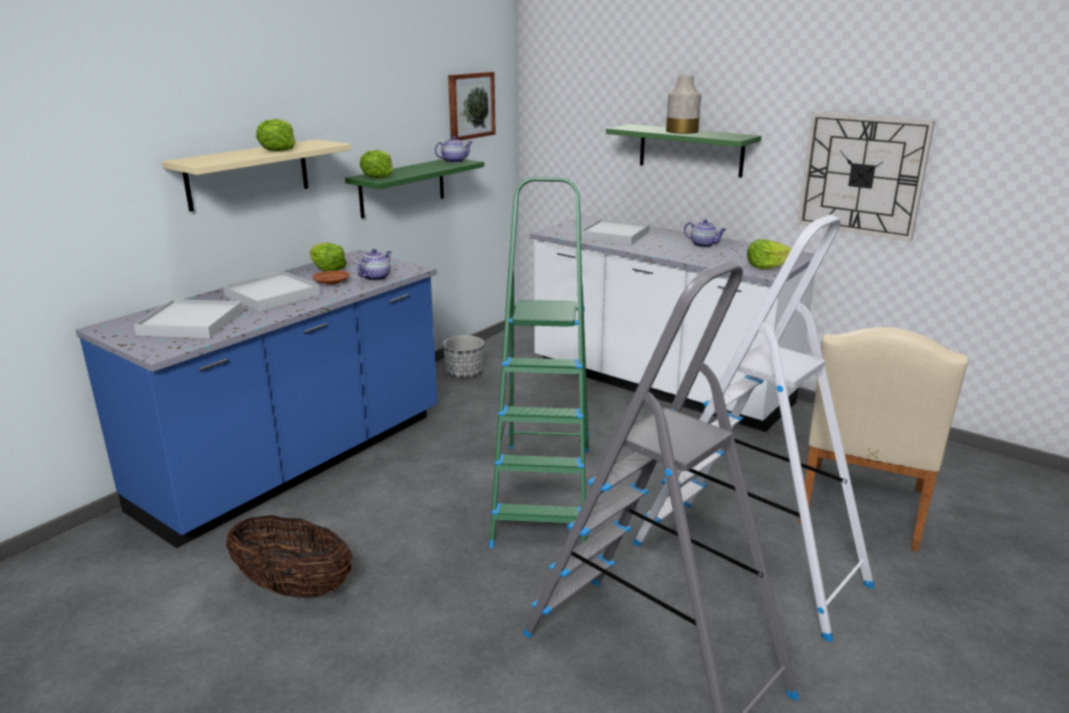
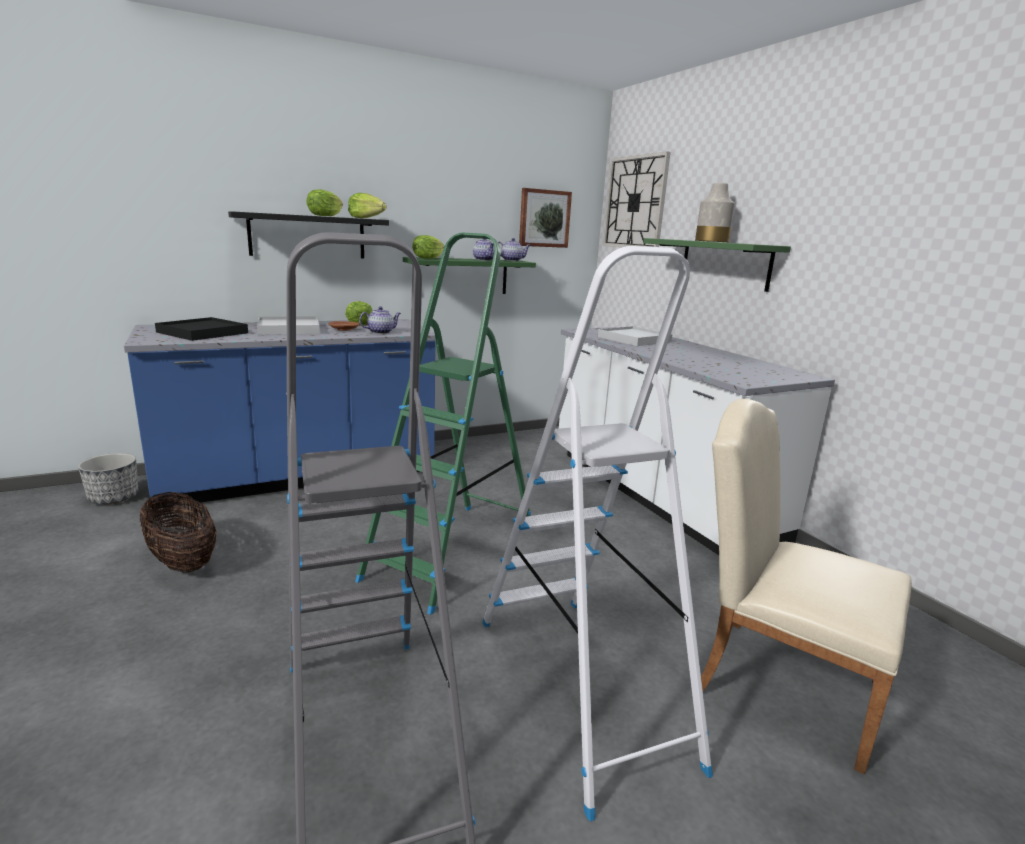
camera: 25 degrees right, 5 degrees down
white tray [134,299,243,338] -> black tray [155,317,248,341]
beige shelf [162,139,352,212] -> black shelf [228,211,389,259]
planter [443,335,484,379] -> planter moved to [78,453,138,505]
teapot [684,219,726,247] -> teapot moved to [473,239,495,261]
lettuce [747,239,792,269] -> lettuce moved to [348,193,386,218]
wall clock [797,112,935,241] -> wall clock moved to [603,151,671,247]
beige chair [799,327,968,552] -> beige chair turned 75 degrees clockwise [701,399,912,775]

